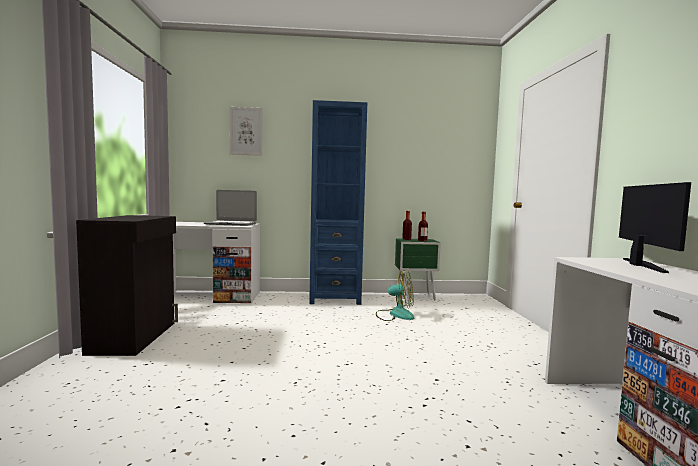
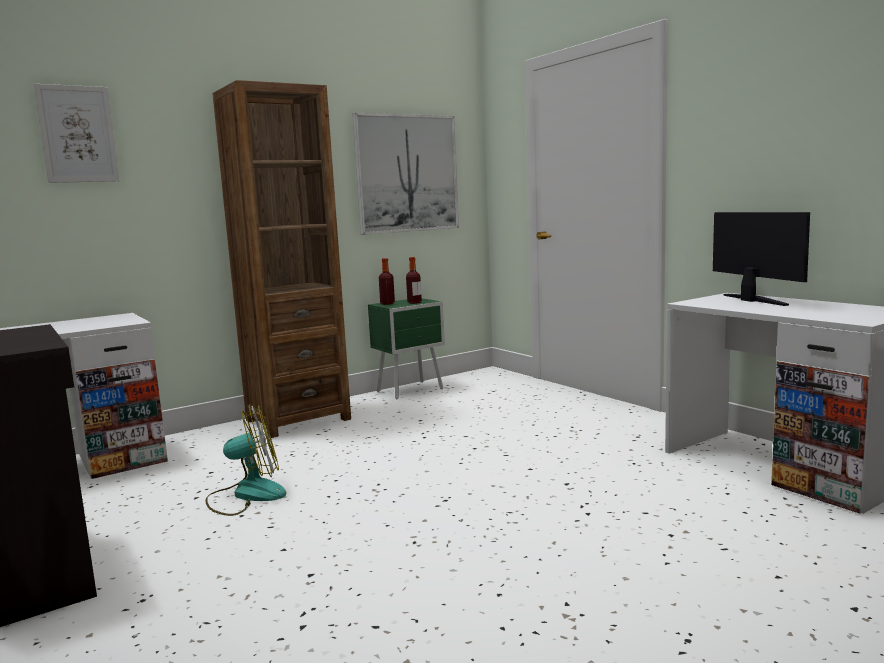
camera: 30 degrees left, 5 degrees up
laptop [204,190,257,226] -> none
blue bookcase [309,100,367,305] -> brown bookcase [213,80,351,438]
fan [376,270,414,321] -> fan moved to [205,404,286,516]
none -> picture [352,113,459,235]

